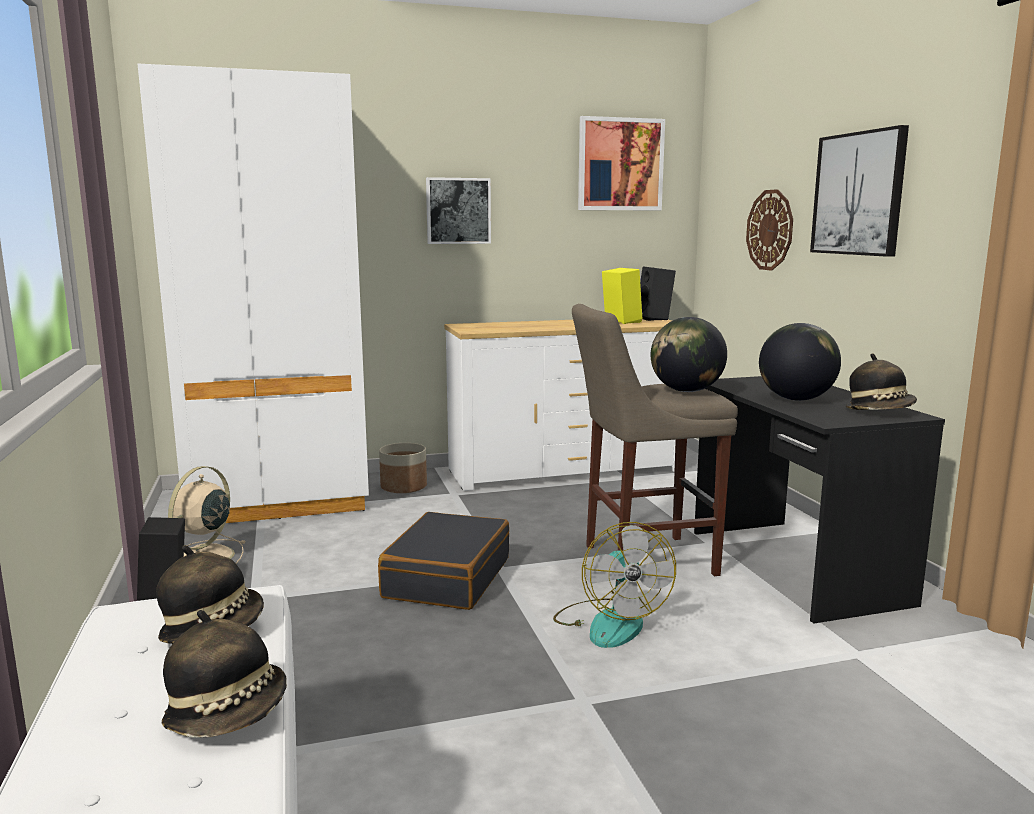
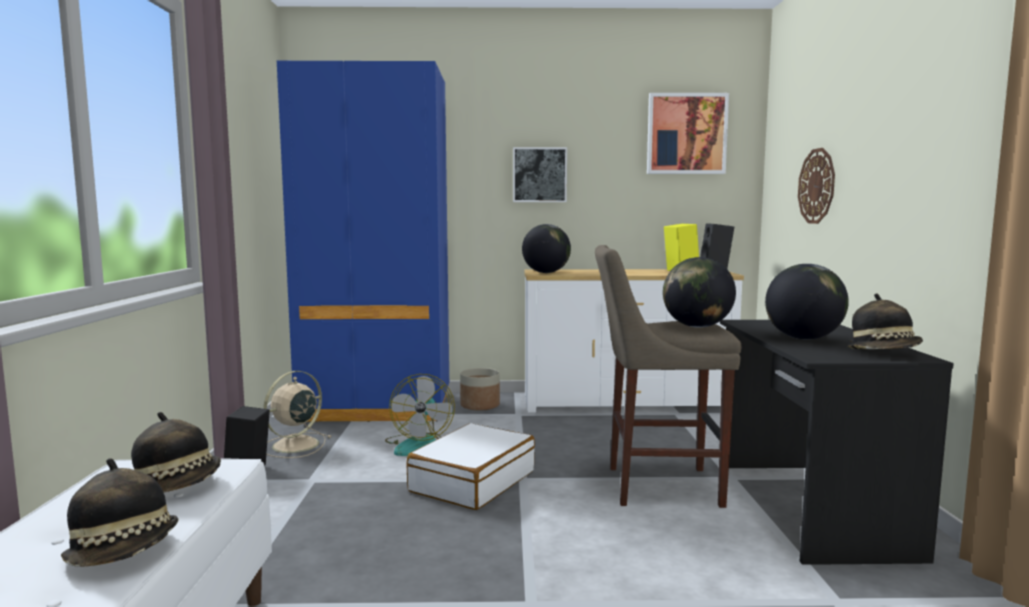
camera: 15 degrees right, 5 degrees down
white wardrobe [138,64,369,523] -> blue wardrobe [277,61,449,422]
black suitcase [378,512,509,610] -> white suitcase [407,423,535,510]
fan [553,522,676,648] -> fan moved to [385,374,455,456]
picture [810,125,909,257] -> none
none -> globe [522,224,571,273]

